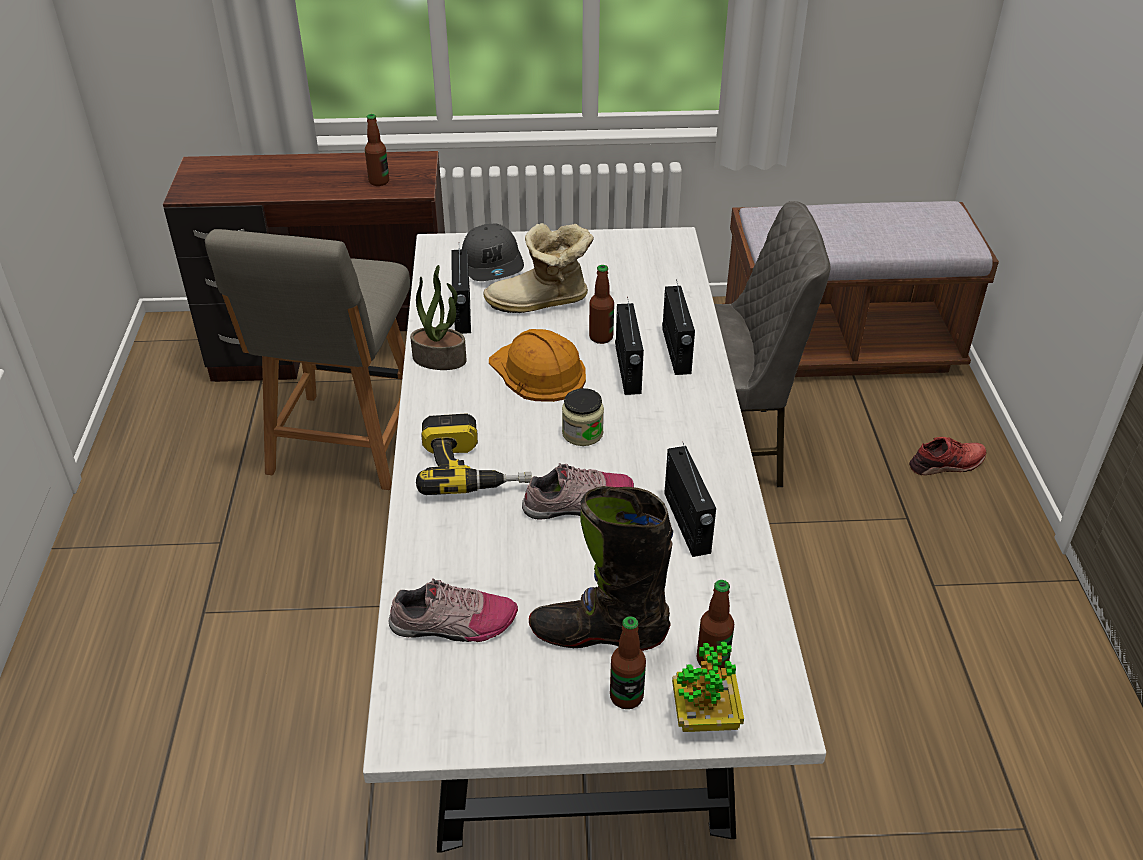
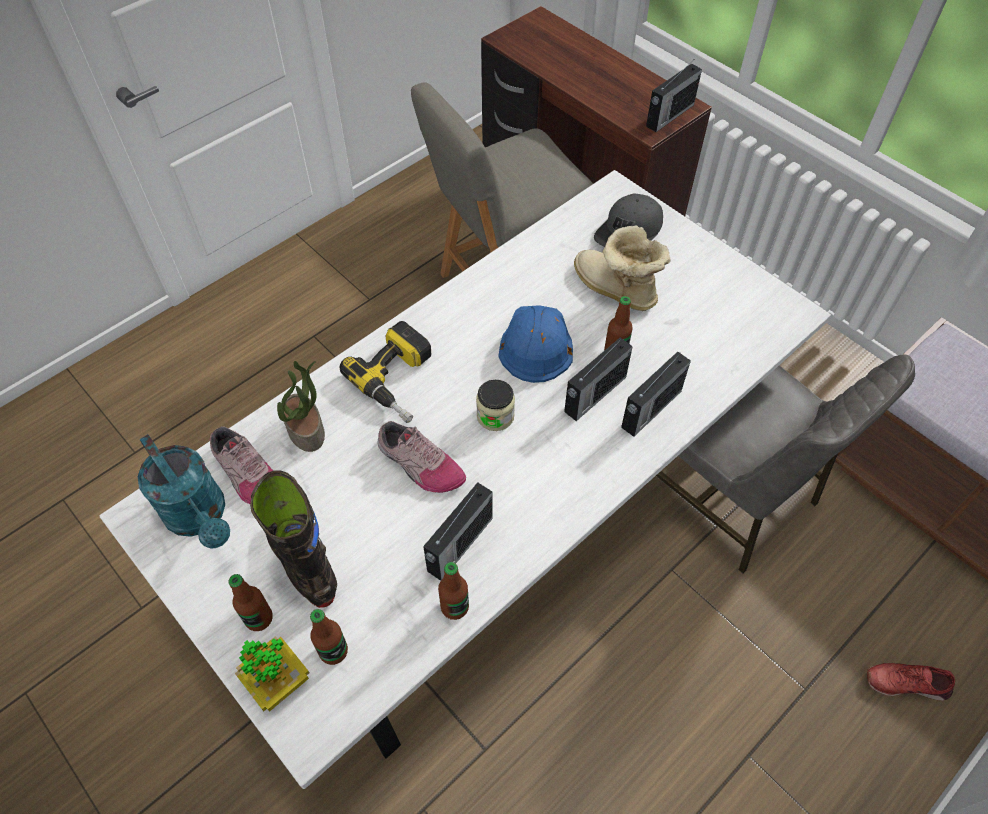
camera: 50 degrees right, 15 degrees up
bottle [365,114,389,186] -> bottle moved to [438,562,469,620]
potted plant [410,265,467,370] -> potted plant moved to [277,361,325,452]
radio [451,248,471,334] -> radio moved to [646,63,702,132]
orange hard hat [489,329,586,402] -> blue hard hat [498,305,573,383]
red shoe [909,437,987,475] -> red shoe turned 150 degrees clockwise [867,663,955,701]
none -> turquoise watering can [138,434,230,549]

